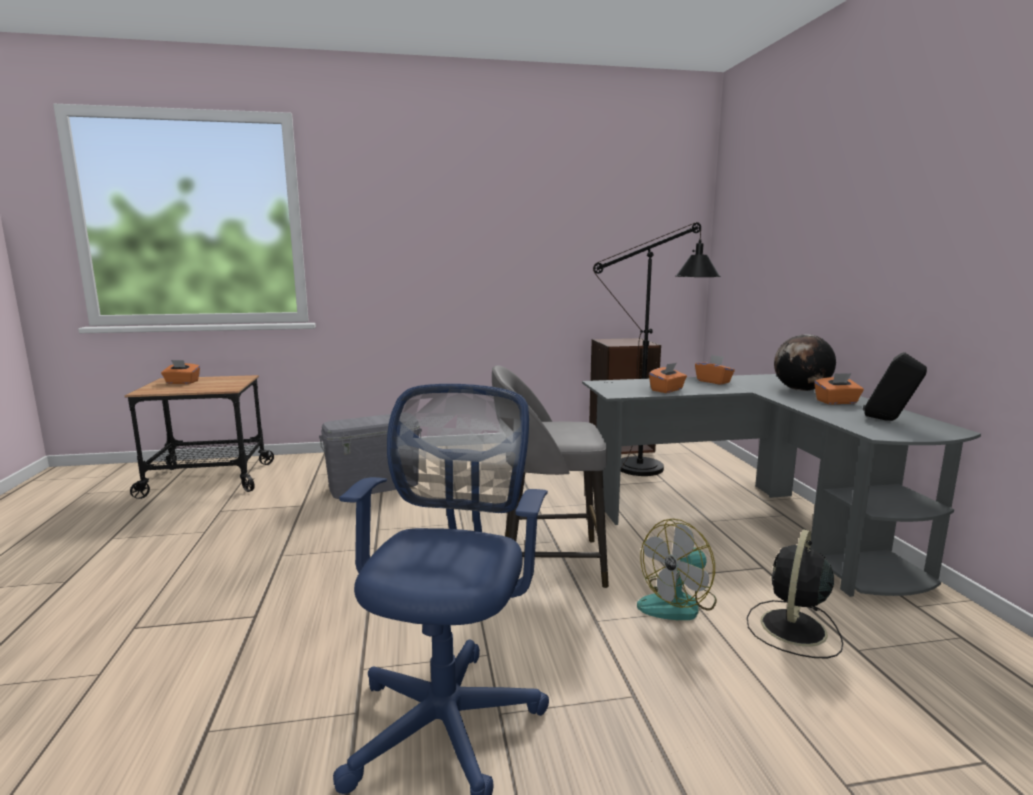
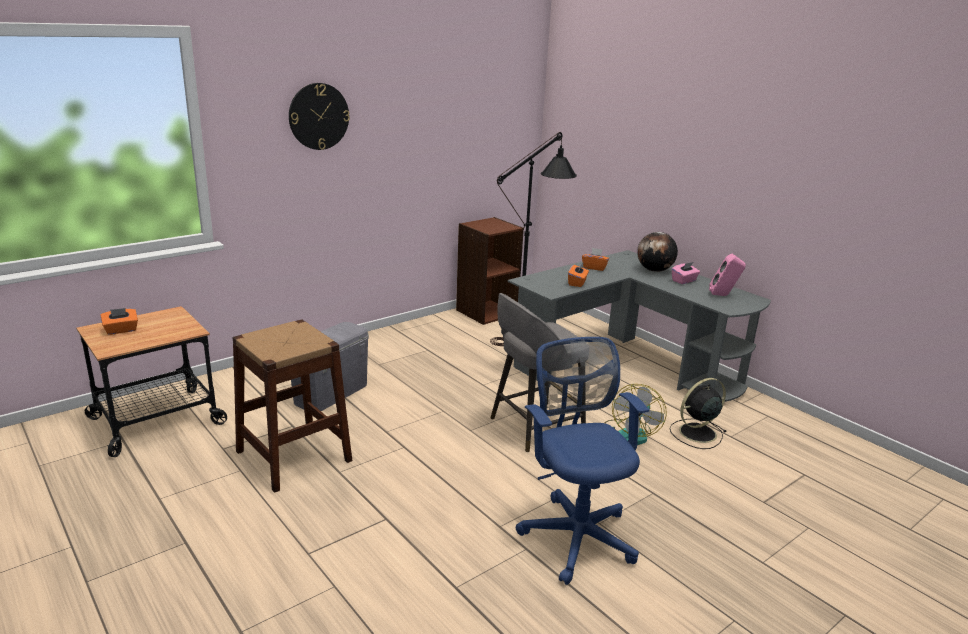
camera: 30 degrees left, 10 degrees up
black fan [747,529,843,658] -> black fan turned 60 degrees clockwise [669,378,727,449]
orange tissue box [814,373,864,405] -> pink tissue box [672,262,700,284]
black speaker [863,352,927,421] -> pink speaker [709,254,746,296]
none -> brown stool [233,319,352,493]
none -> wall clock [289,83,350,150]

